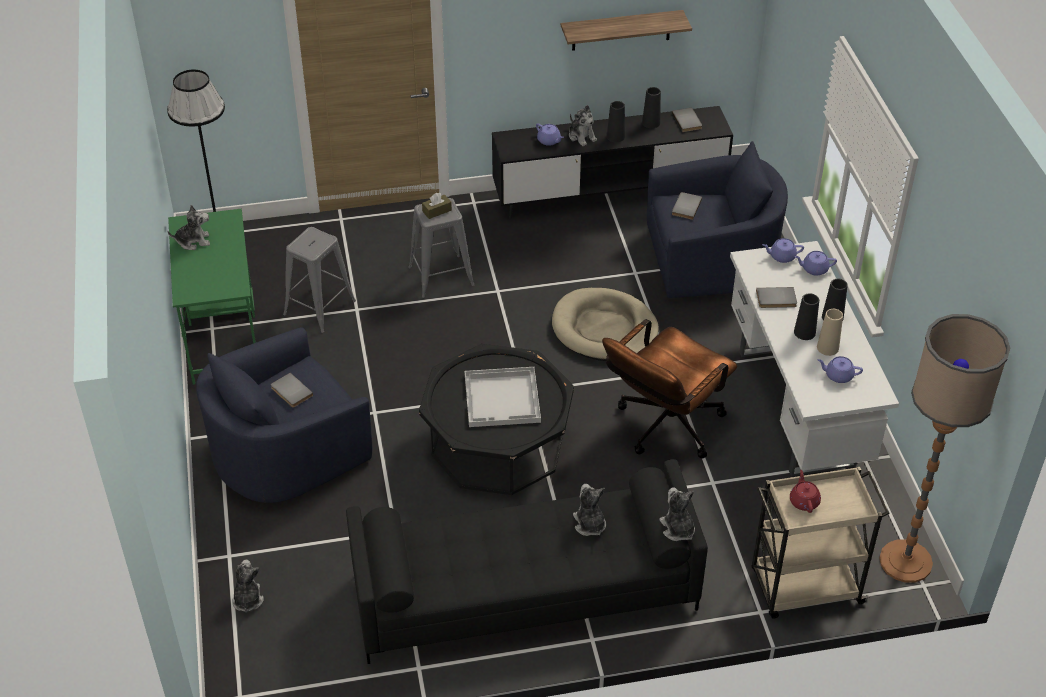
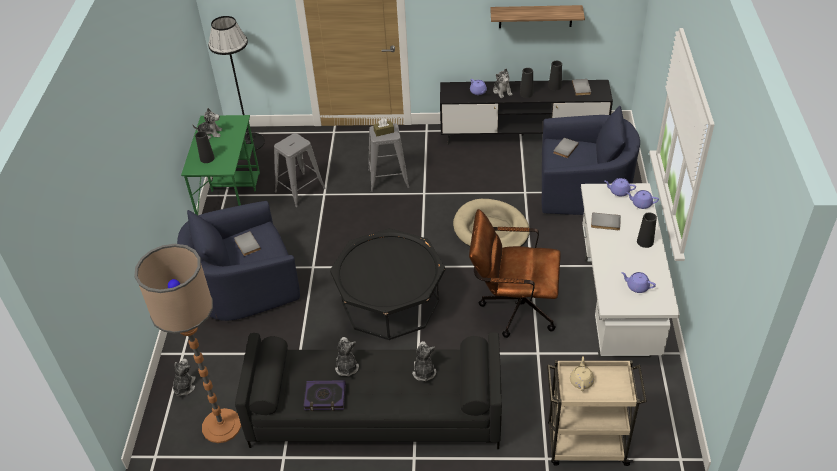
camera: 15 degrees right, 0 degrees up
white tray [465,367,541,427] -> none
brown office chair [602,319,737,458] -> brown office chair turned 45 degrees clockwise [469,209,561,338]
plush toy [659,487,695,541] -> plush toy moved to [335,337,359,377]
red teapot [790,470,821,513] -> beige teapot [570,356,594,391]
black vase [794,293,819,340] -> black vase moved to [195,131,215,163]
beige vase [817,309,843,356] -> none
floor lamp [879,314,1010,583] -> floor lamp moved to [134,244,241,443]
none -> book [303,380,346,411]

